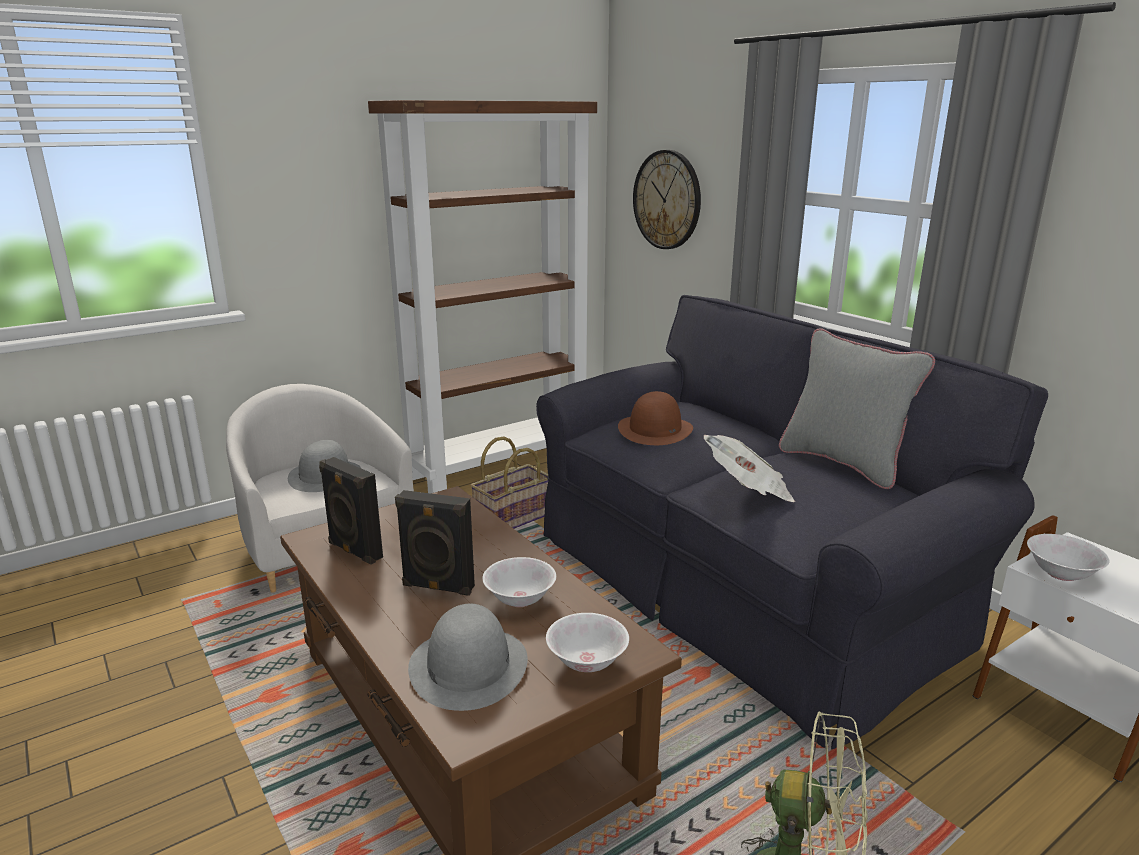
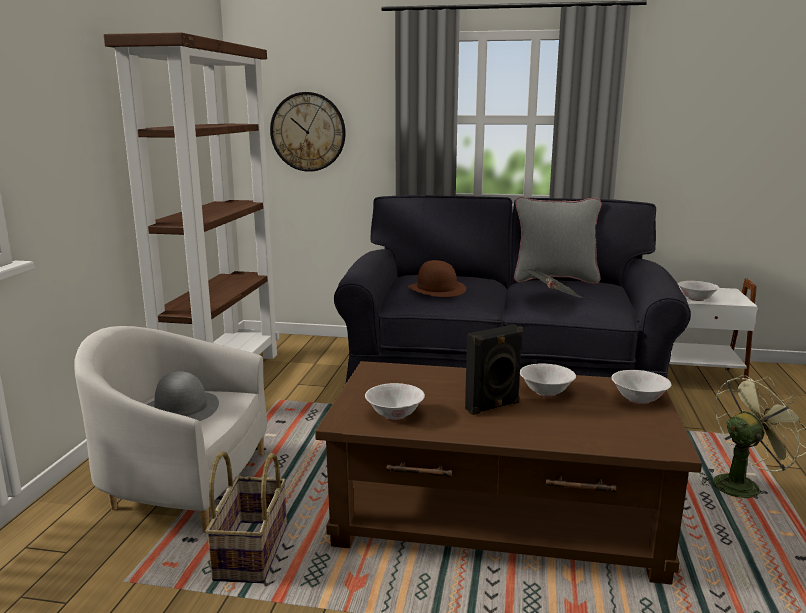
camera: 45 degrees left, 5 degrees down
black speaker [319,457,383,564] -> white bowl [365,383,425,420]
grey hat [408,604,528,711] -> none
basket [470,437,549,529] -> basket moved to [205,451,287,583]

